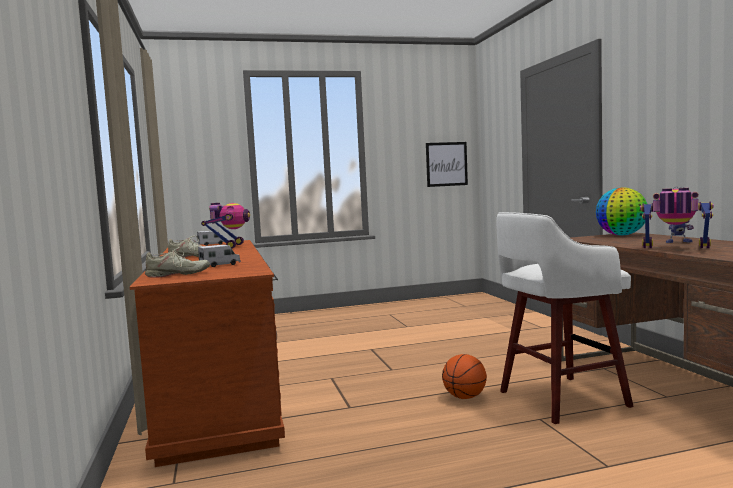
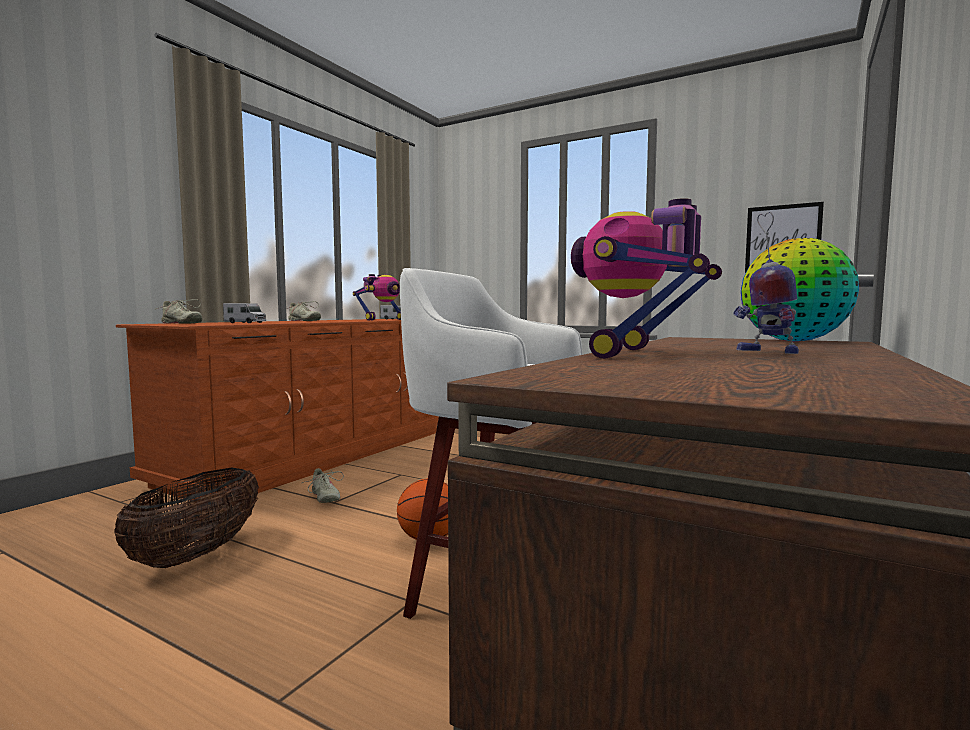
camera: 45 degrees right, 0 degrees up
toy robot [640,188,714,249] -> toy robot turned 135 degrees counterclockwise [571,198,722,359]
none -> basket [114,468,259,568]
none -> beige shoe [302,468,344,503]

